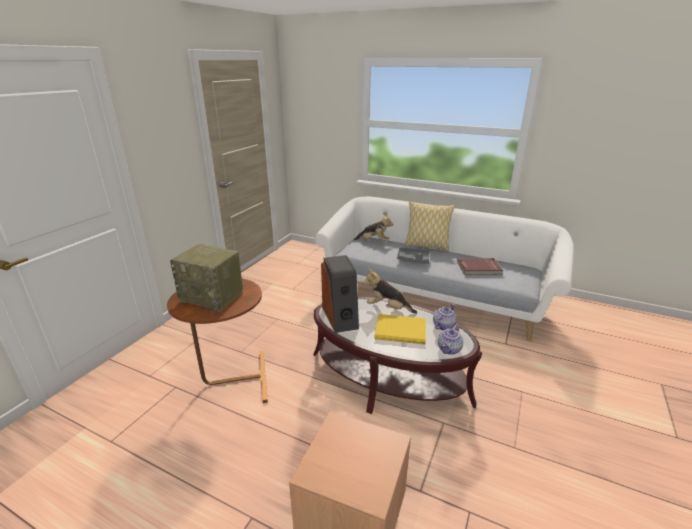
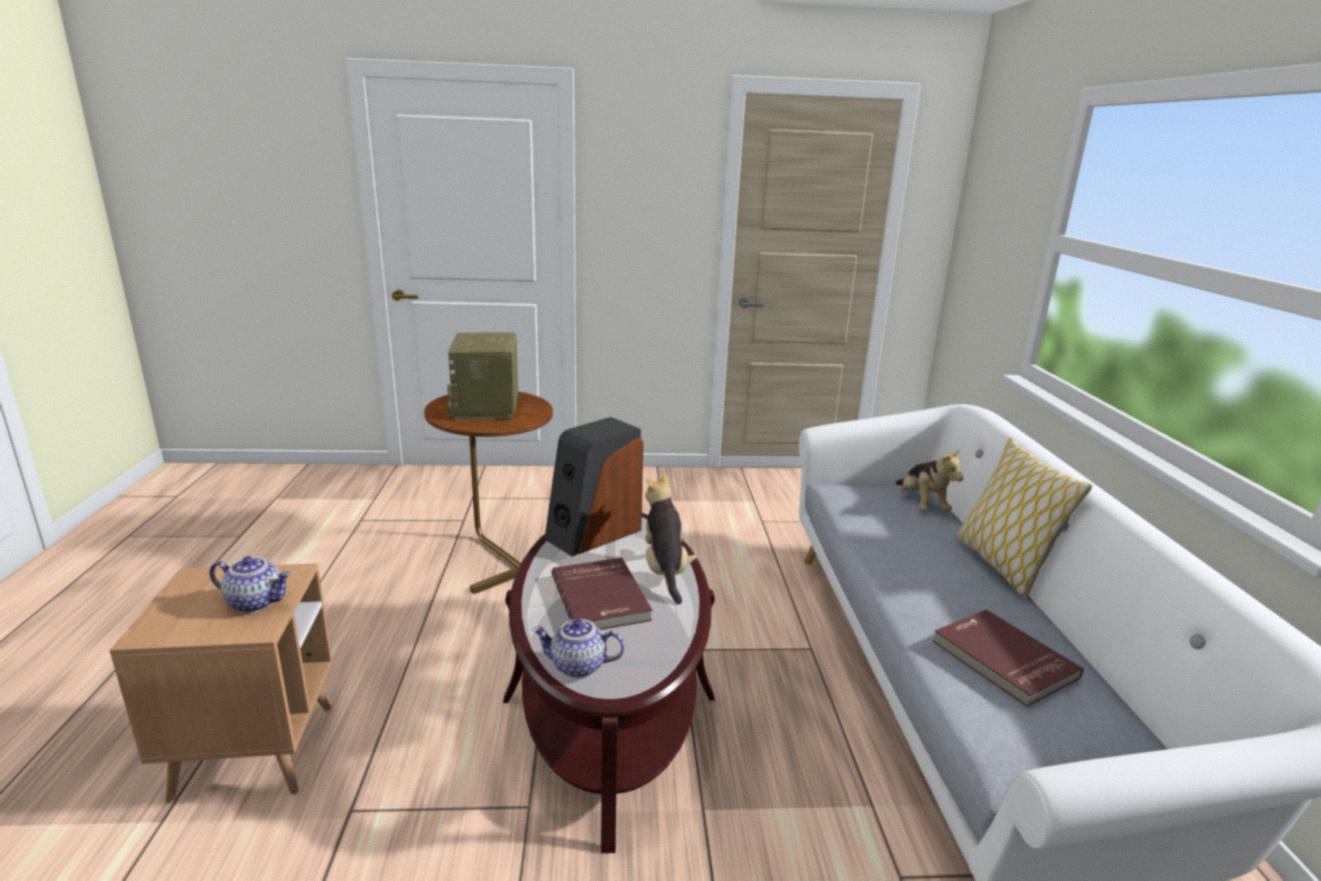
camera: 60 degrees right, 5 degrees down
yellow book [375,314,426,345] -> red book [552,558,652,630]
grey tray [397,248,430,264] -> none
teapot [433,304,457,331] -> teapot moved to [210,556,291,613]

